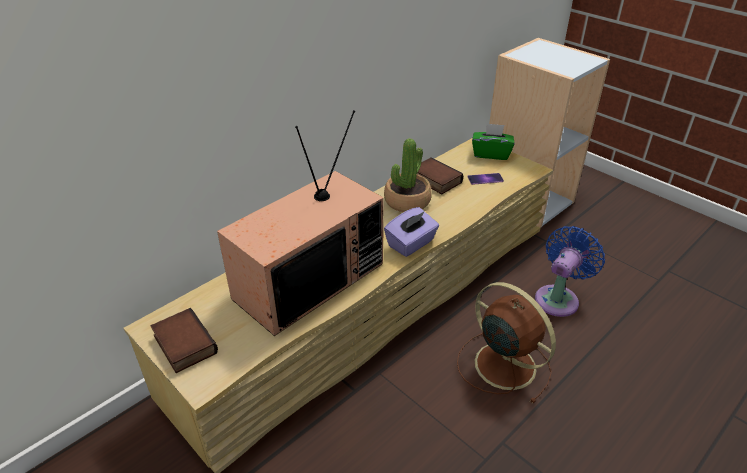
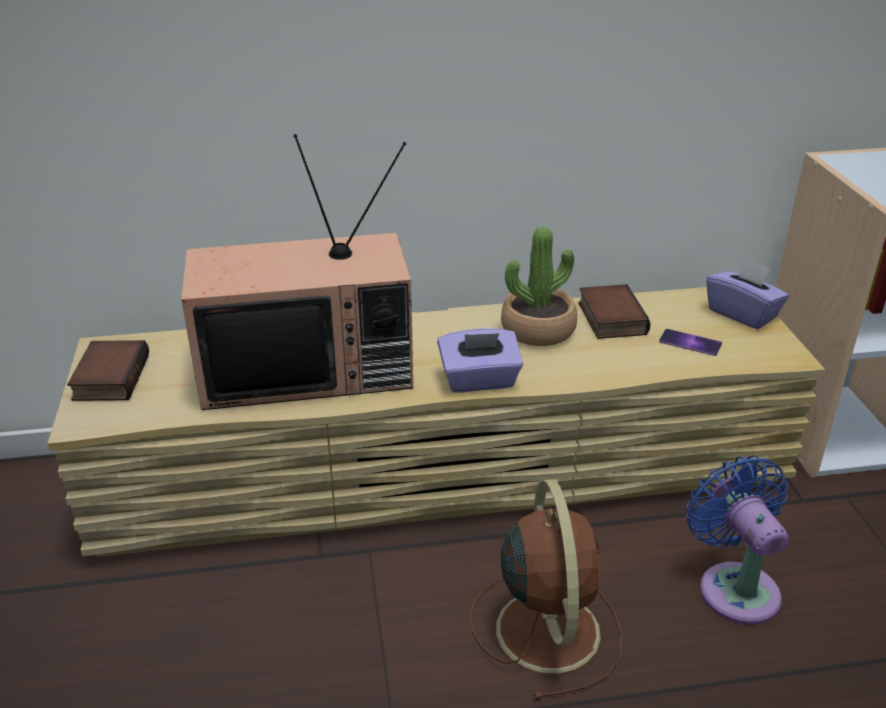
camera: 35 degrees right, 5 degrees down
green tissue box [472,123,514,160] -> purple tissue box [706,258,789,330]
blue fan [535,226,605,317] -> blue fan turned 90 degrees counterclockwise [686,456,788,625]

